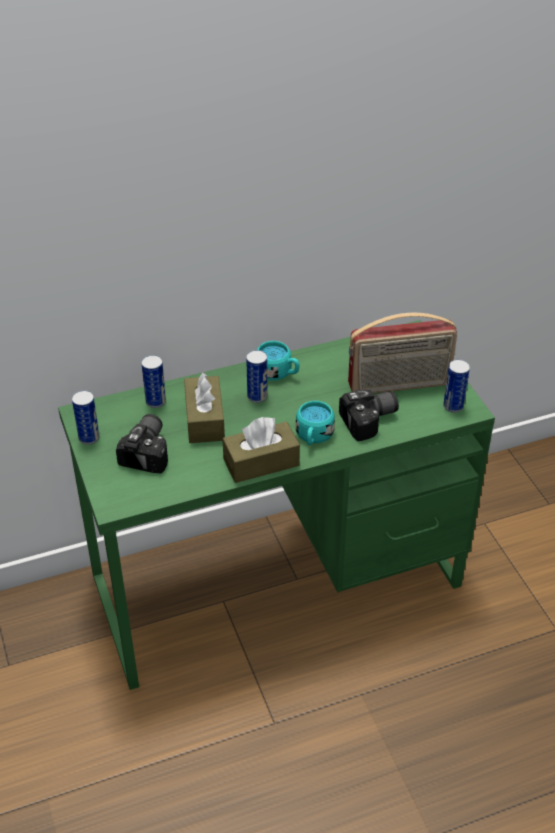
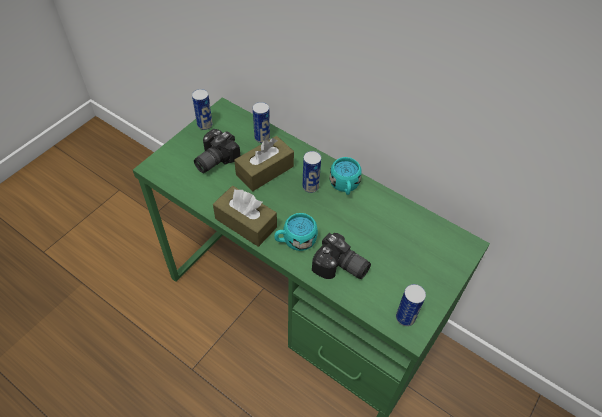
camera: 55 degrees right, 10 degrees up
camera [116,414,168,473] -> camera turned 150 degrees clockwise [194,129,240,173]
radio [348,313,457,393] -> none

